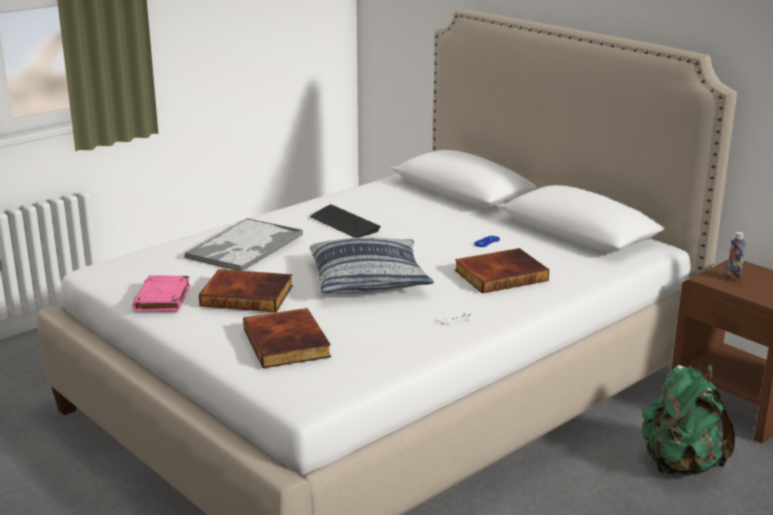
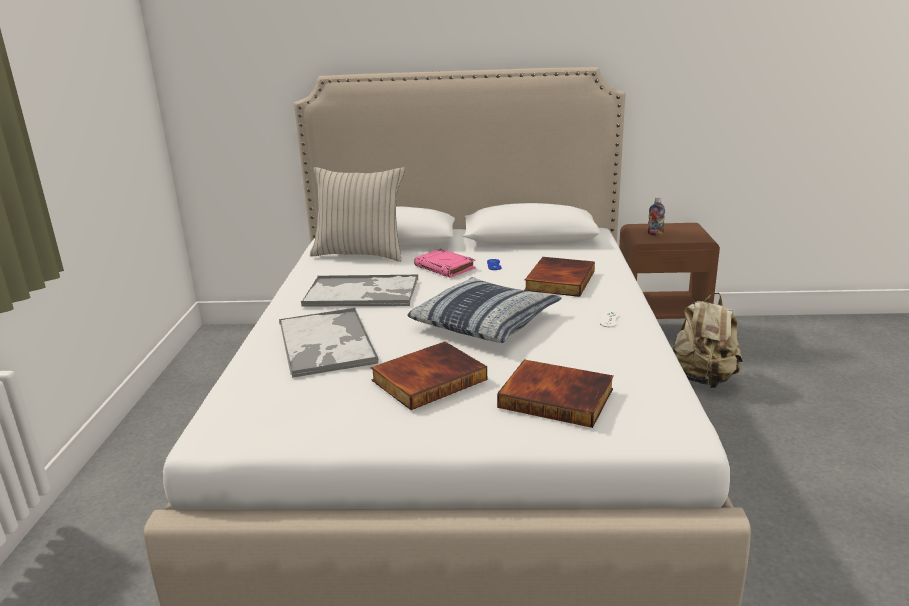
camera: 45 degrees left, 0 degrees up
pink book [132,275,191,312] -> pink book moved to [414,249,476,278]
keyboard [310,204,381,238] -> tray [301,275,418,306]
green backpack [643,364,735,476] -> beige backpack [673,293,743,388]
none -> beige pillow [310,167,405,262]

